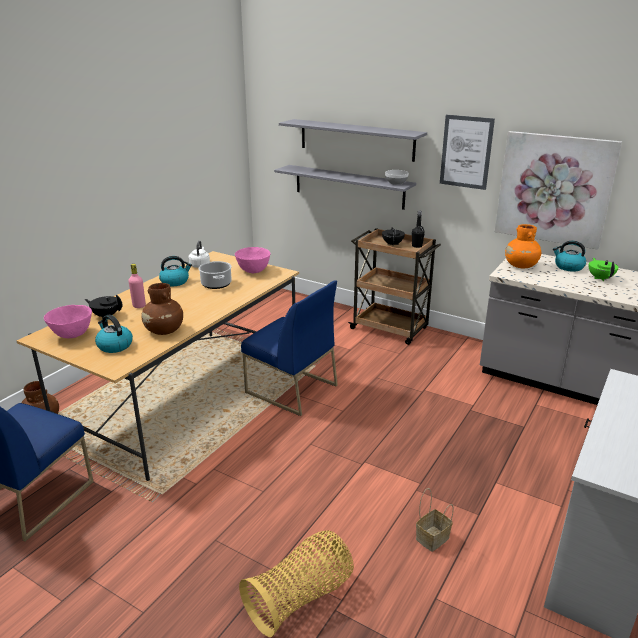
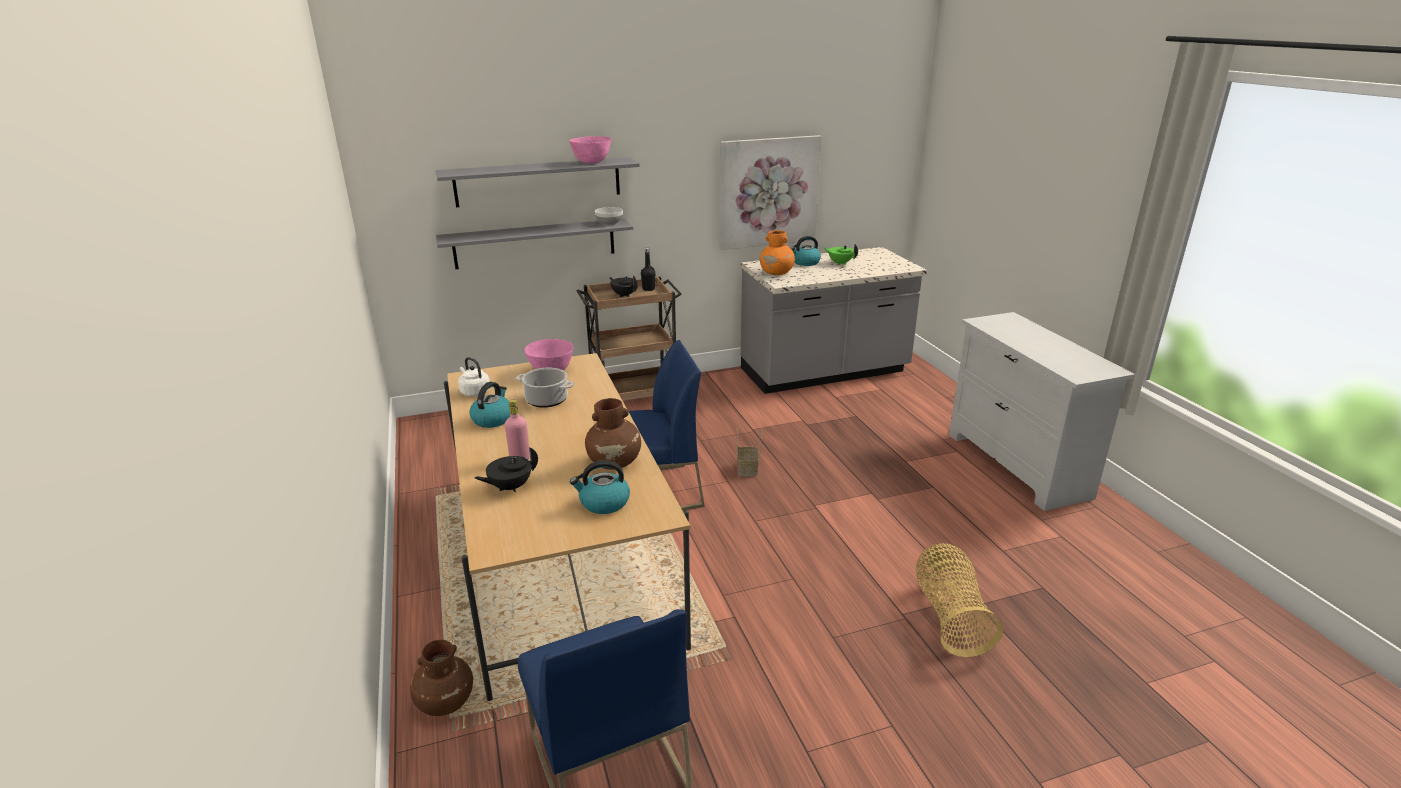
camera: 50 degrees left, 0 degrees up
pink bowl [44,305,92,338] -> pink bowl moved to [569,136,611,164]
basket [416,488,454,552] -> basket moved to [737,427,762,477]
picture [440,115,495,190] -> none

